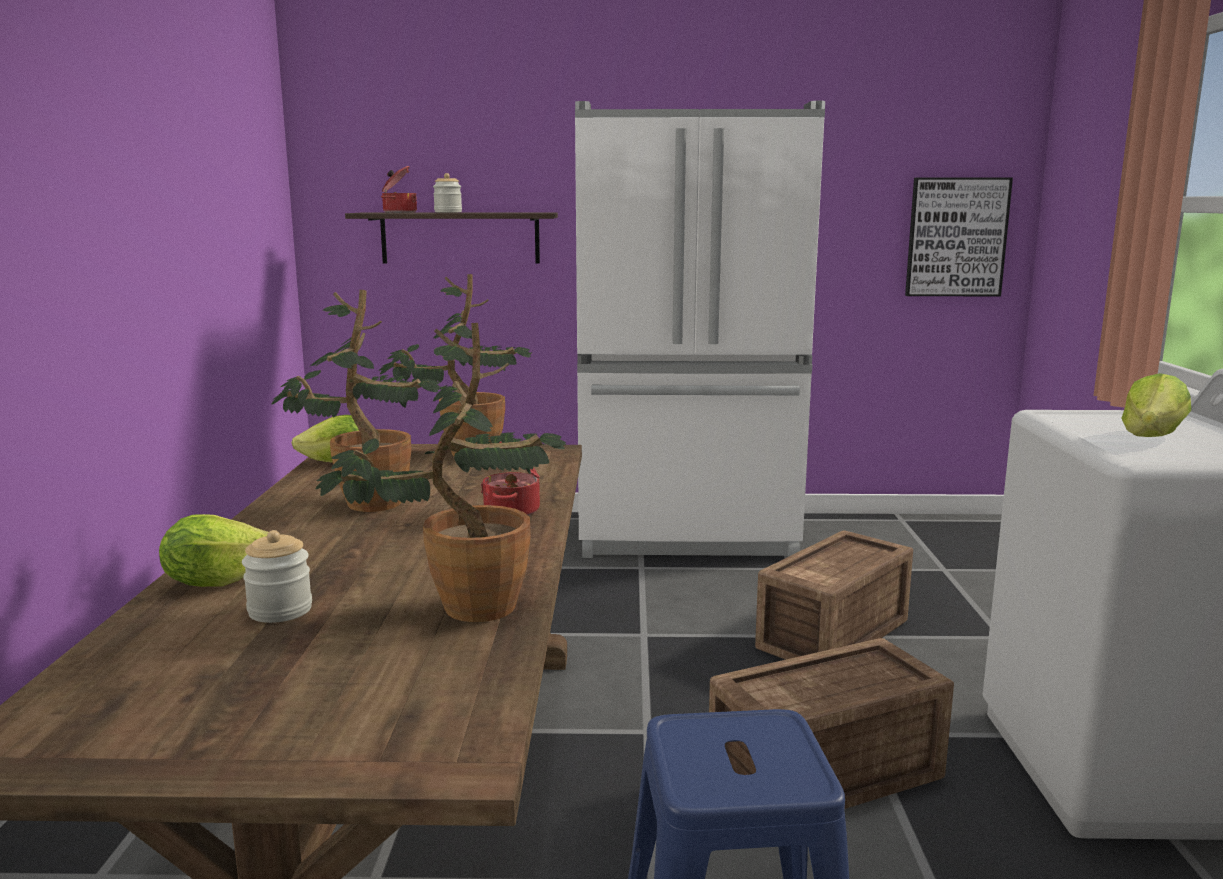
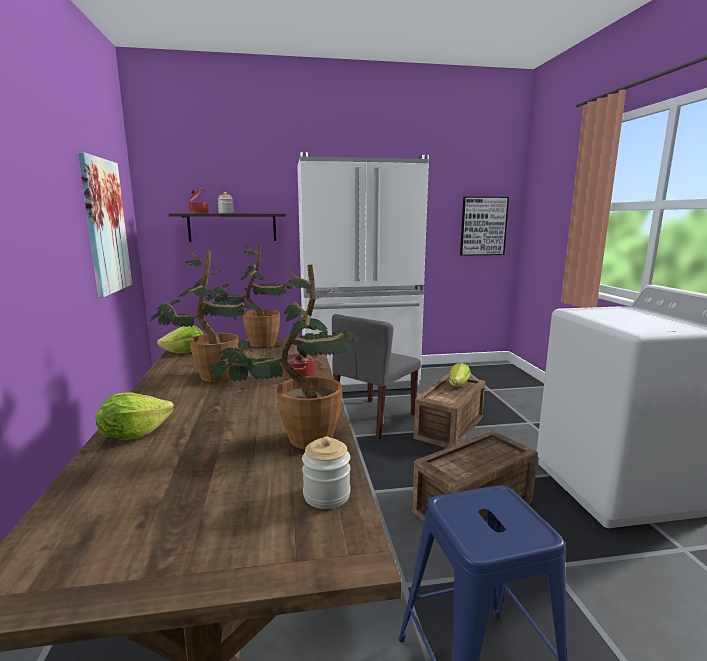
camera: 10 degrees left, 0 degrees up
jar [242,530,312,623] -> jar moved to [302,436,350,509]
lettuce [1122,373,1191,437] -> lettuce moved to [449,363,471,386]
none -> picture [78,152,132,298]
none -> grey chair [332,314,421,440]

